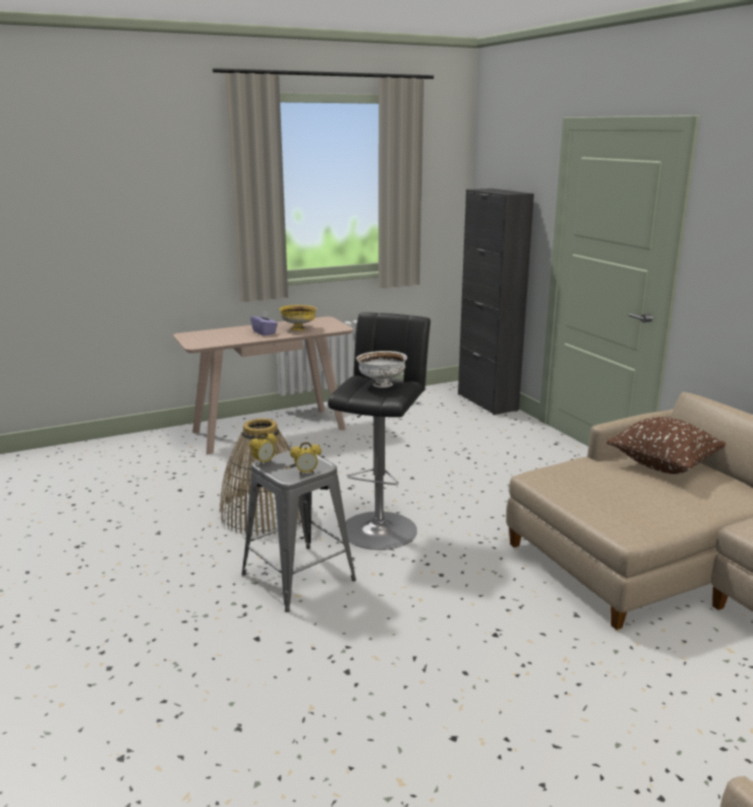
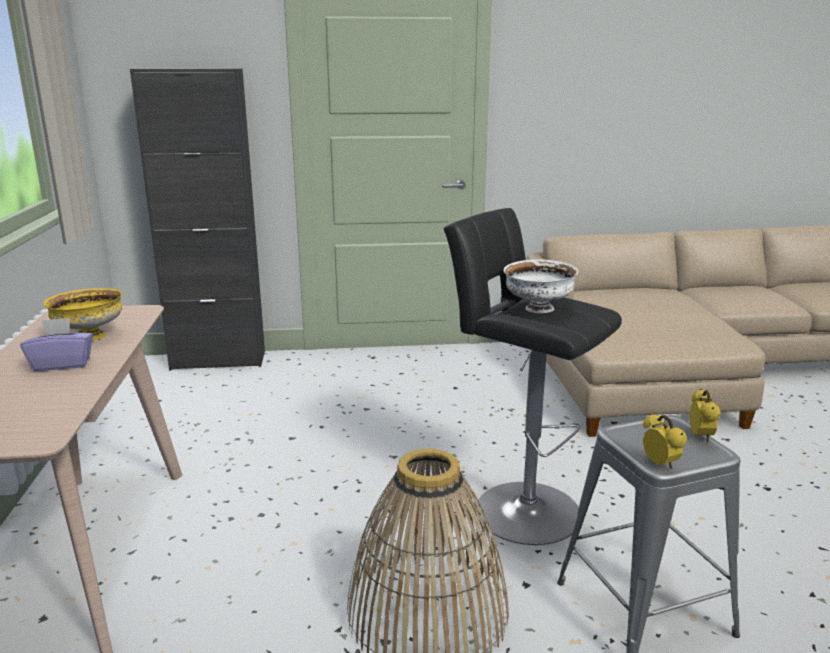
camera: 70 degrees left, 0 degrees up
brown pillow [606,417,726,474] -> none

